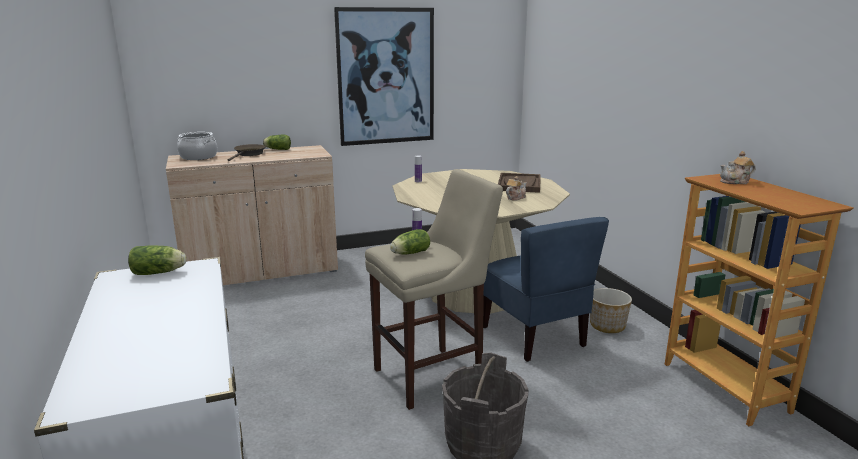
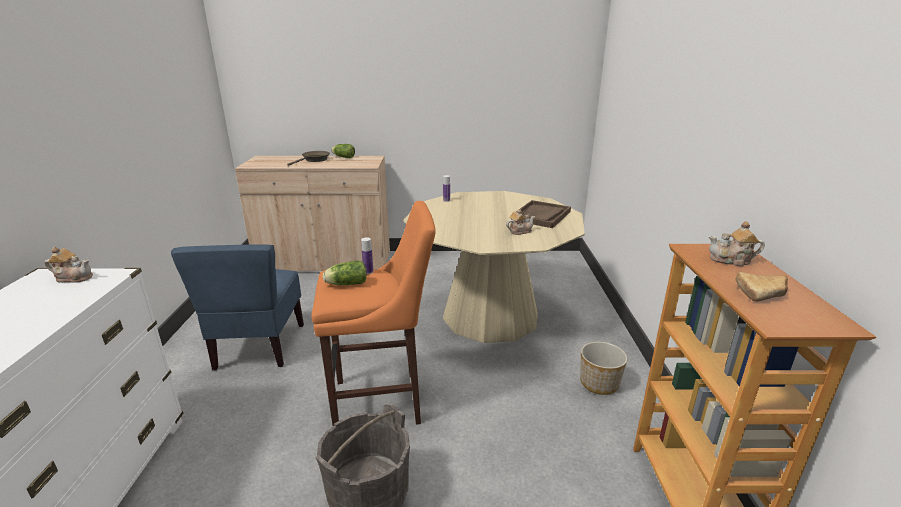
camera: 20 degrees right, 5 degrees up
lettuce [128,245,186,275] -> teapot [45,247,93,283]
cooking pot [177,132,218,160] -> none
picture [334,7,434,146] -> none
beige stool [365,169,503,410] -> orange stool [312,201,436,426]
blue chair [483,217,609,362] -> blue chair moved to [171,244,304,370]
none -> bread [736,272,788,302]

